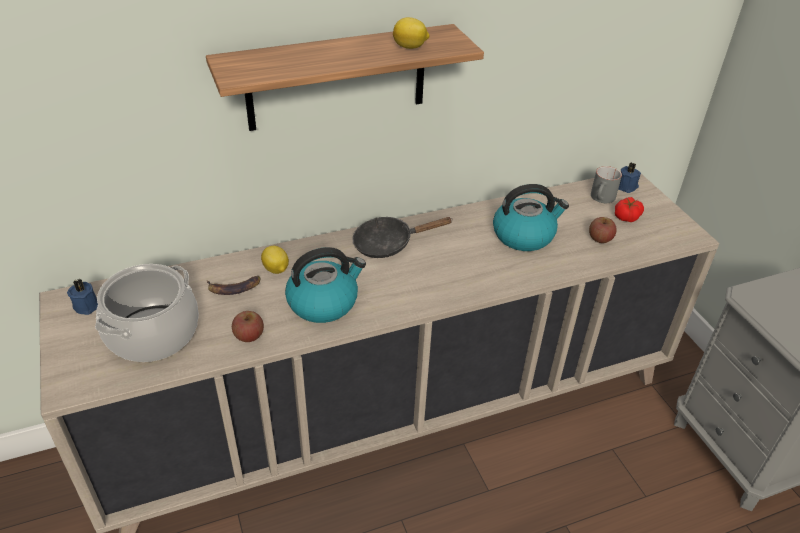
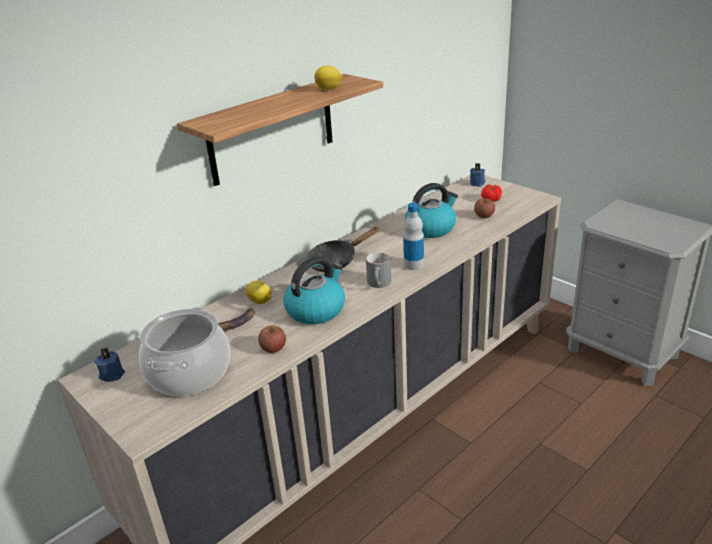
camera: 20 degrees left, 10 degrees down
grey mug [591,166,622,203] -> grey mug moved to [366,252,391,288]
none -> bottle [403,203,424,270]

